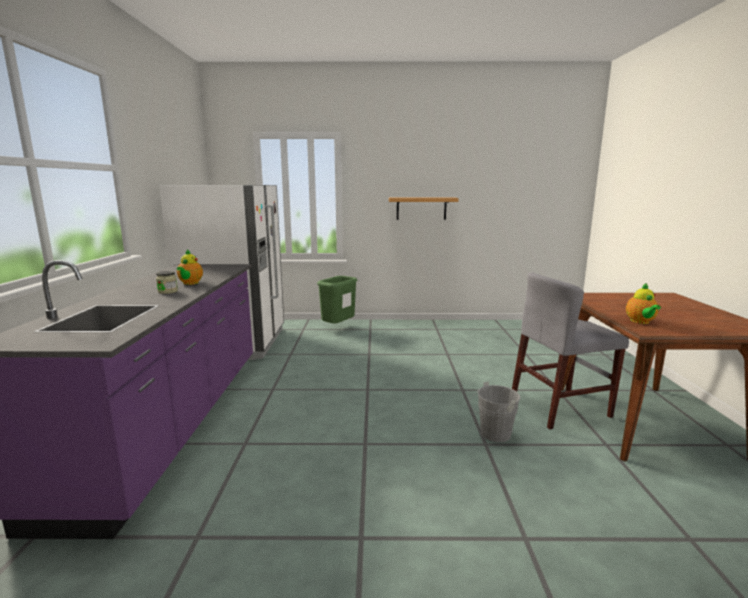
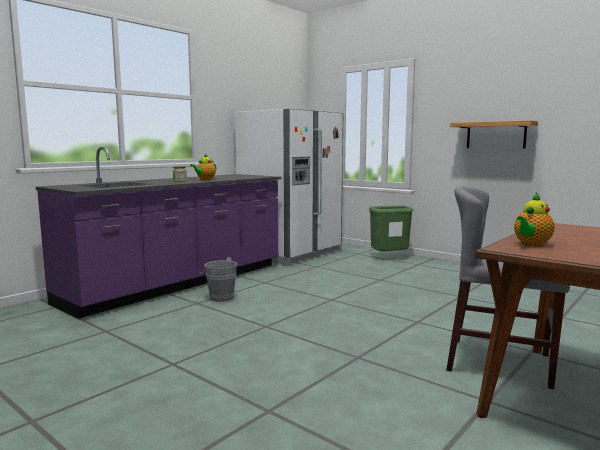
camera: 40 degrees right, 5 degrees down
grey bucket [469,381,521,442] -> grey bucket moved to [200,257,237,302]

